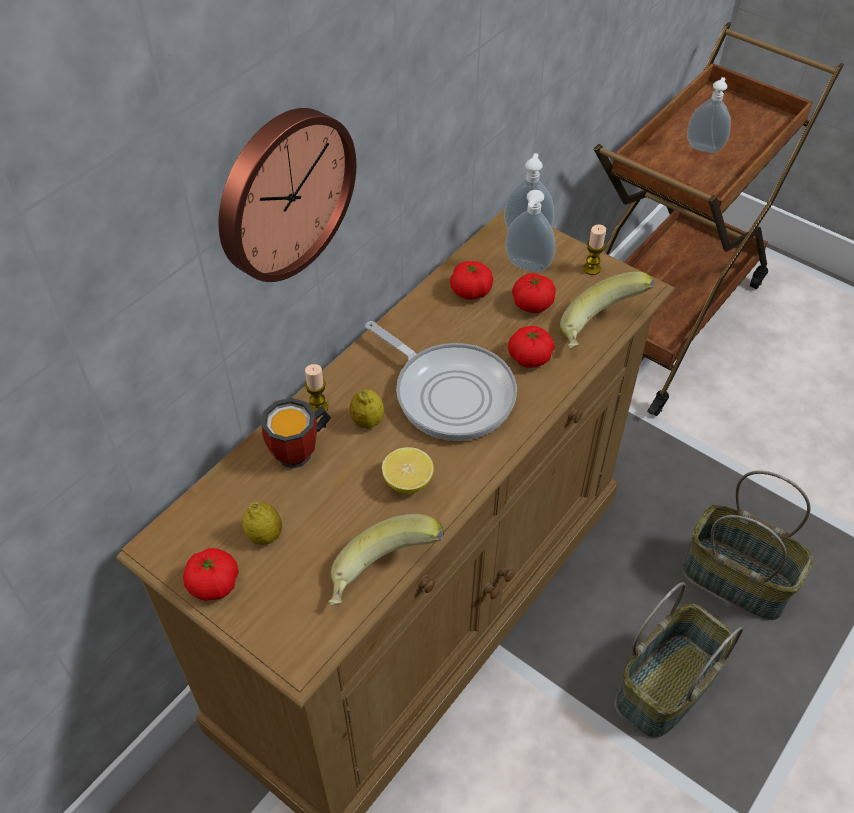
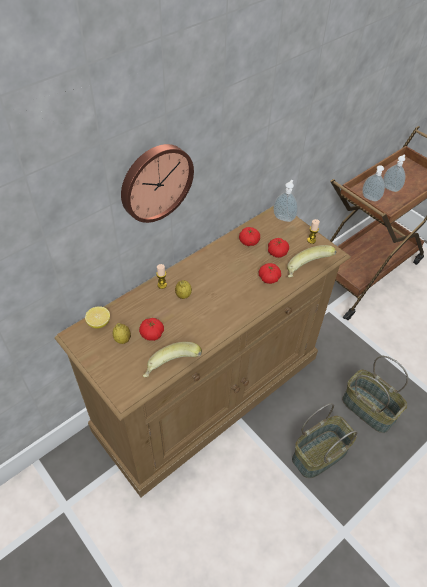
camera: 10 degrees right, 0 degrees up
tomato [183,548,239,601] -> tomato moved to [139,318,164,341]
mug [261,398,331,469] -> none
frying pan [365,321,517,441] -> none
lemon [382,447,434,494] -> lemon moved to [85,306,110,329]
soap dispenser [505,190,555,272] -> soap dispenser moved to [362,165,385,202]

